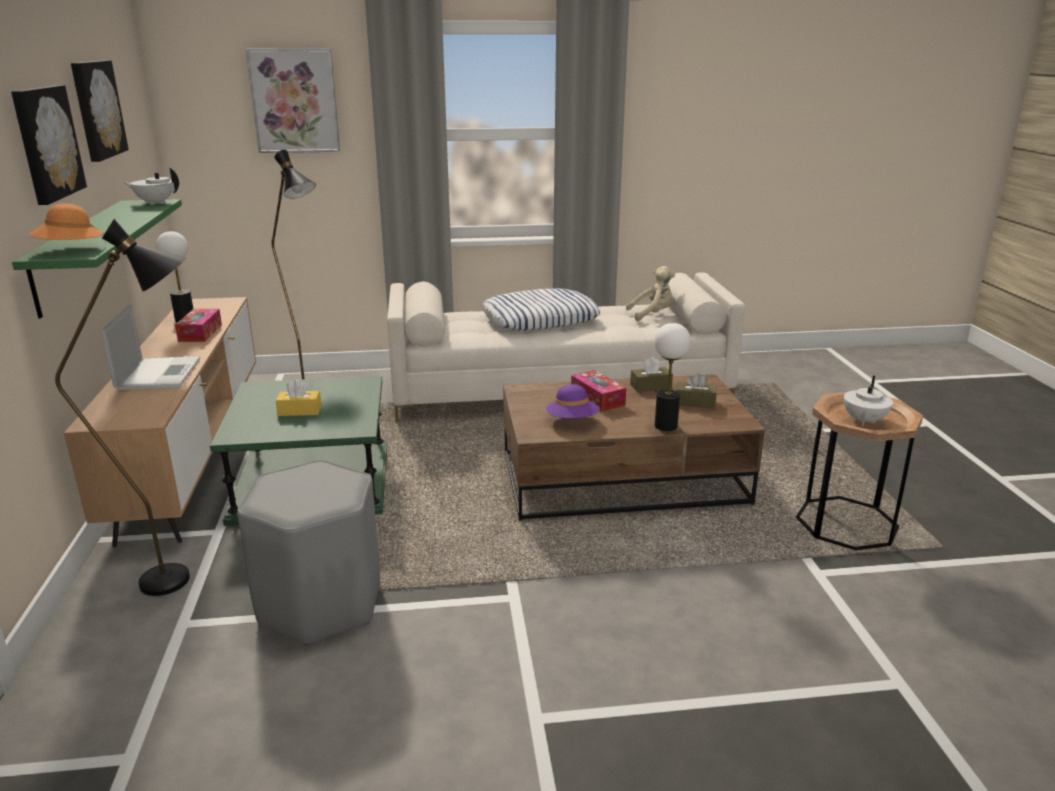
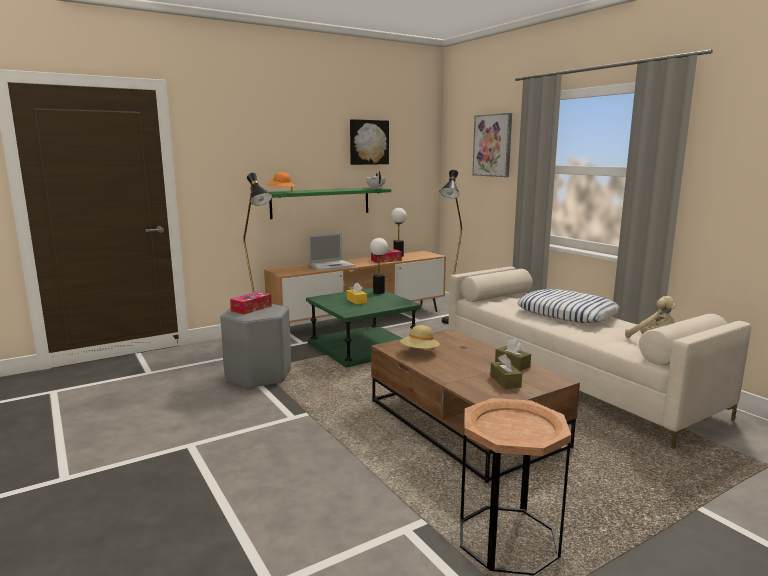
camera: 65 degrees right, 10 degrees down
picture [11,85,87,205] -> none
purple hat [546,384,600,418] -> beige hat [400,325,440,349]
tissue box [571,370,626,412] -> tissue box moved to [230,292,272,314]
table lamp [654,323,691,431] -> table lamp moved to [370,238,388,294]
white teapot [844,376,893,426] -> none

